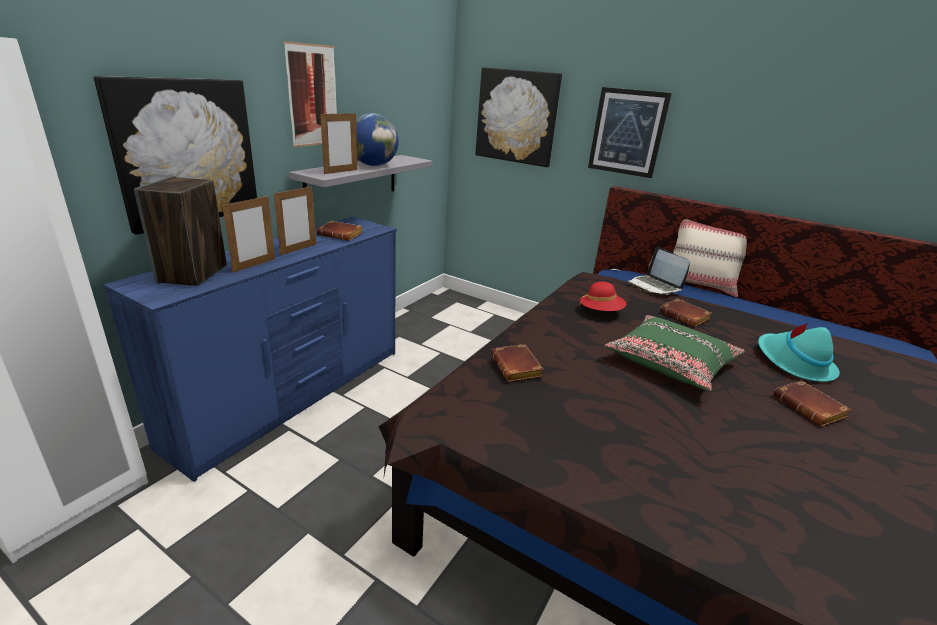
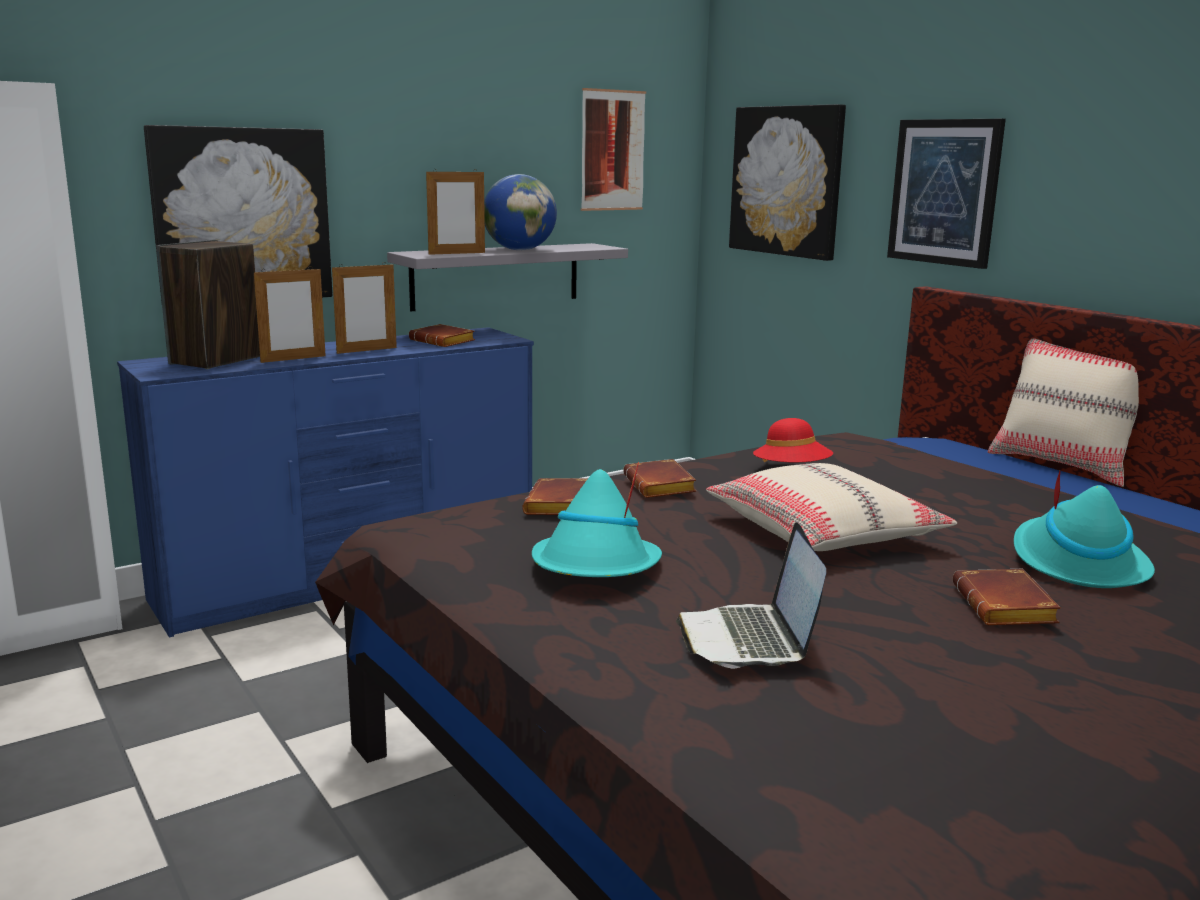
camera: 25 degrees right, 10 degrees down
picture [284,41,337,147] -> picture moved to [581,88,646,211]
green pillow [604,315,745,392] -> beige pillow [706,463,957,551]
laptop [627,247,690,295] -> laptop moved to [676,522,826,668]
brown book [660,299,712,327] -> brown book moved to [623,459,696,498]
none -> turquoise hat [532,462,662,577]

